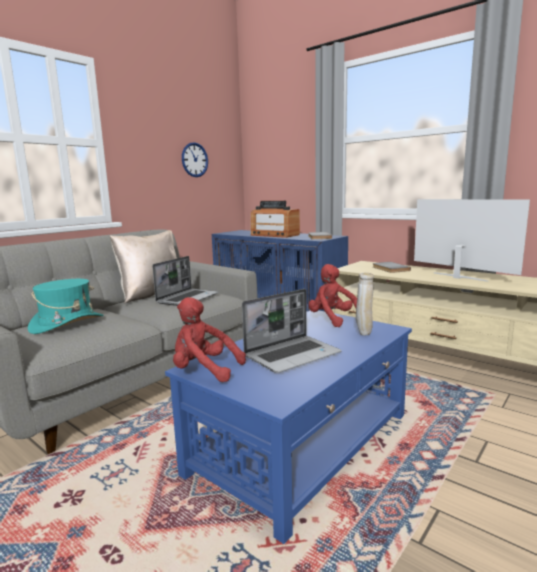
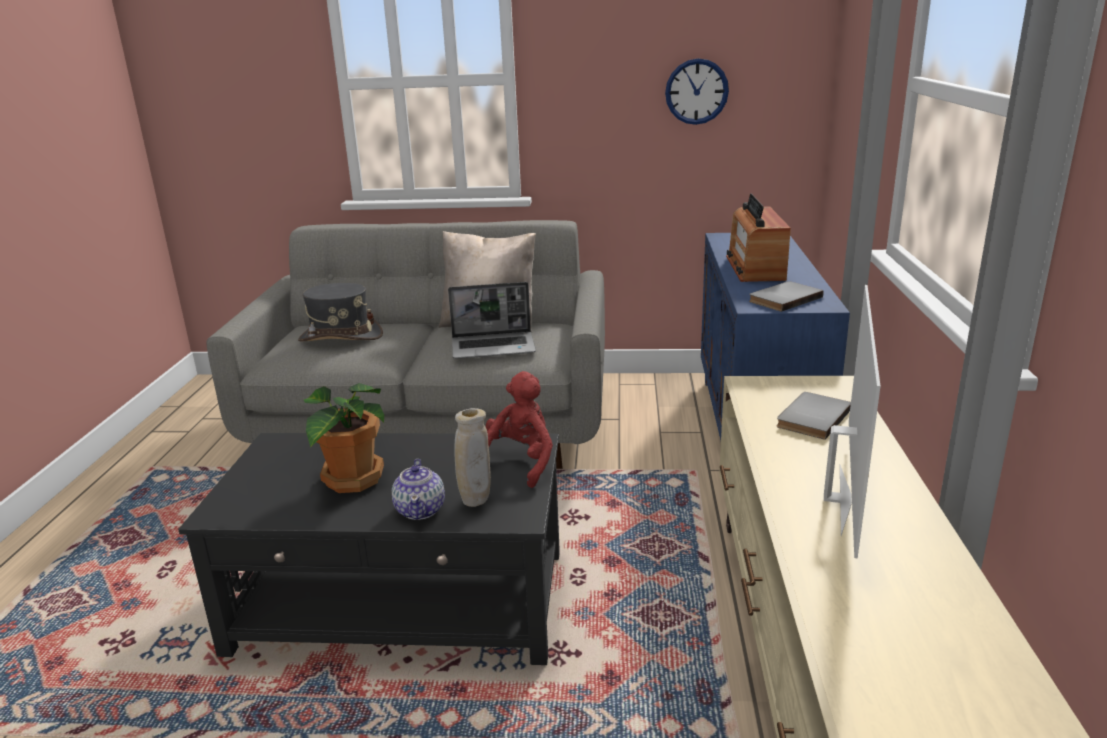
camera: 55 degrees right, 10 degrees up
turquoise hat [28,279,103,334] -> grey hat [298,283,383,341]
blue coffee table [165,310,412,544] -> black coffee table [178,433,560,665]
red plush toy [173,297,246,382] -> none
laptop [242,289,342,373] -> potted plant [304,383,384,493]
none -> teapot [392,459,445,520]

